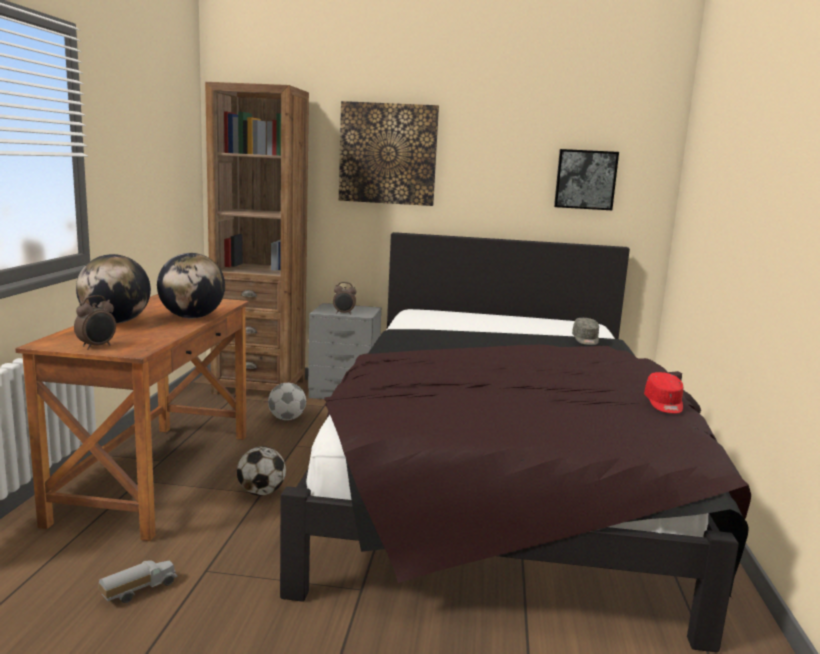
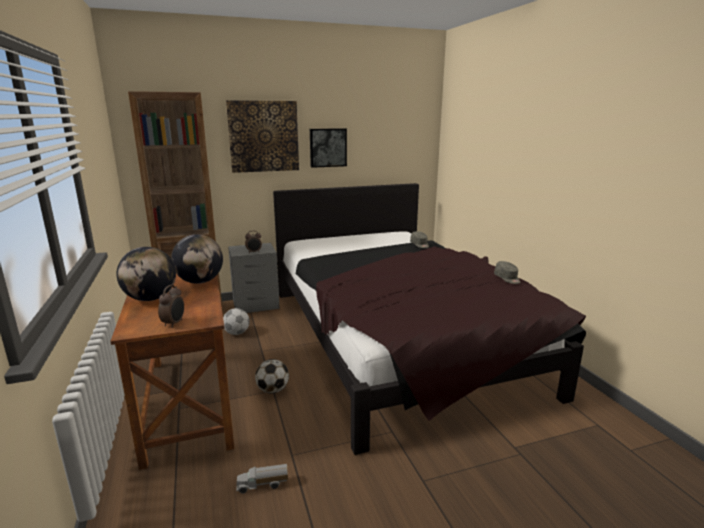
camera: 25 degrees left, 5 degrees up
toy truck [98,560,178,603] -> toy truck turned 120 degrees counterclockwise [236,464,288,494]
picture [554,149,619,210] -> picture moved to [310,128,347,168]
red cap [644,372,683,413] -> grey cap [494,261,521,284]

